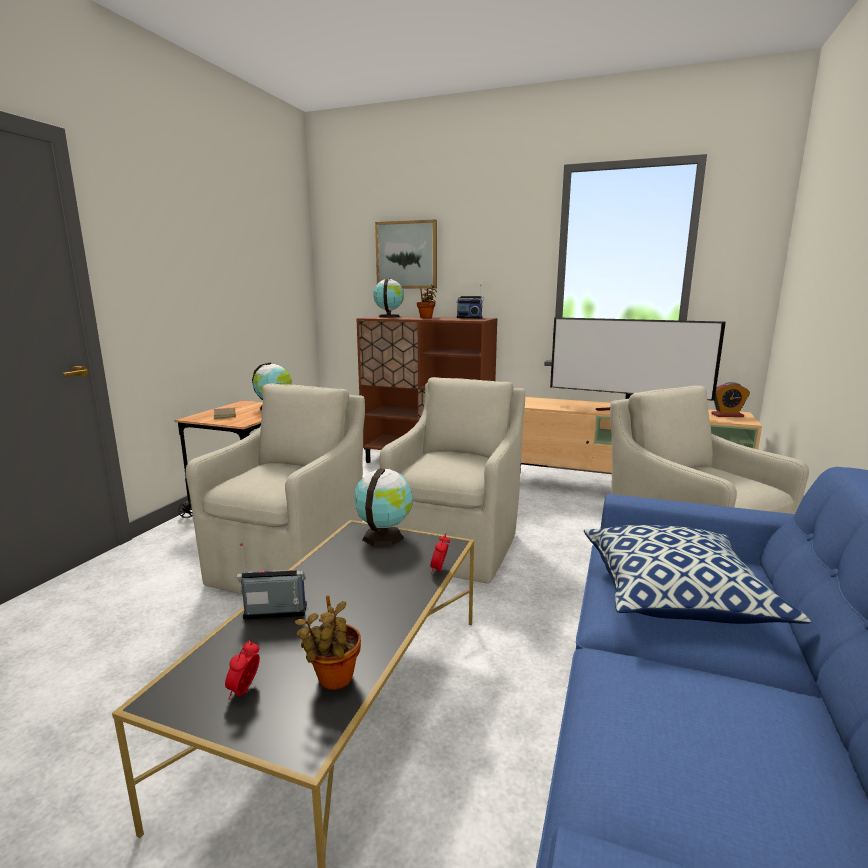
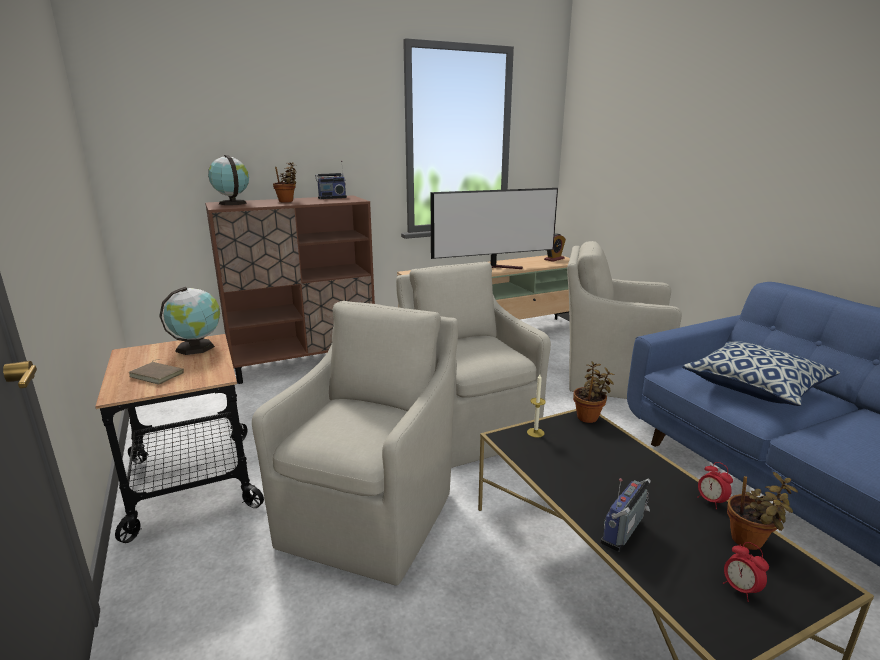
camera: 45 degrees left, 5 degrees up
beige armchair [186,384,365,594] -> beige armchair turned 45 degrees clockwise [252,301,458,586]
globe [354,468,413,547] -> candle [527,375,546,438]
picture [375,219,437,288] -> none
alarm clock [430,533,450,574] -> alarm clock moved to [697,462,733,509]
none -> potted plant [573,361,615,423]

